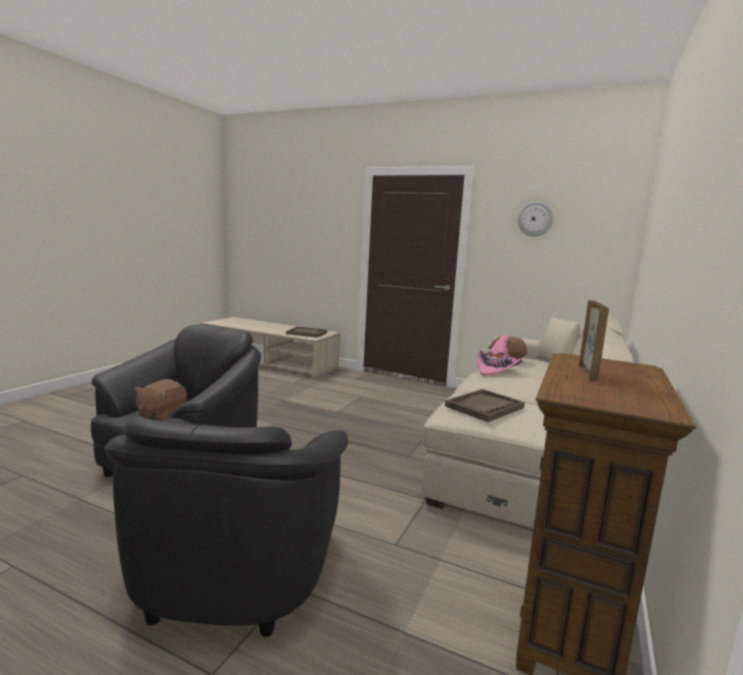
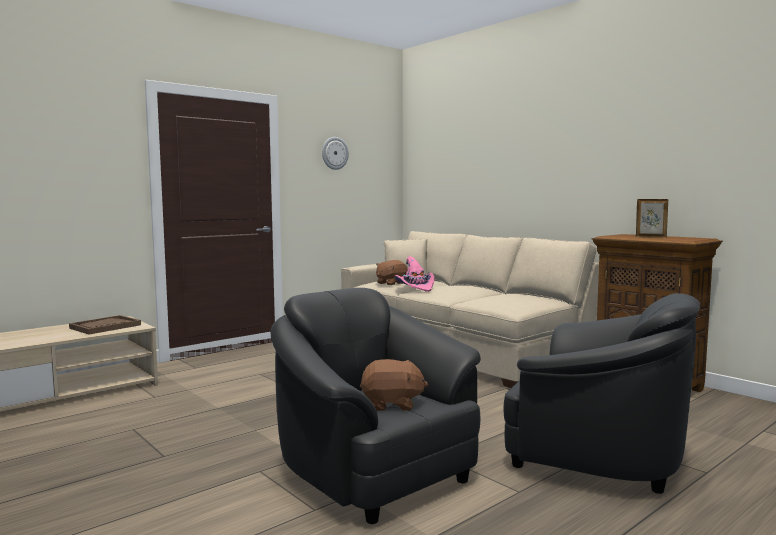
camera: 65 degrees left, 5 degrees down
brown plush toy [135,379,187,421] -> brown plush toy turned 45 degrees counterclockwise [360,359,428,411]
brown tray [445,389,525,422] -> none

